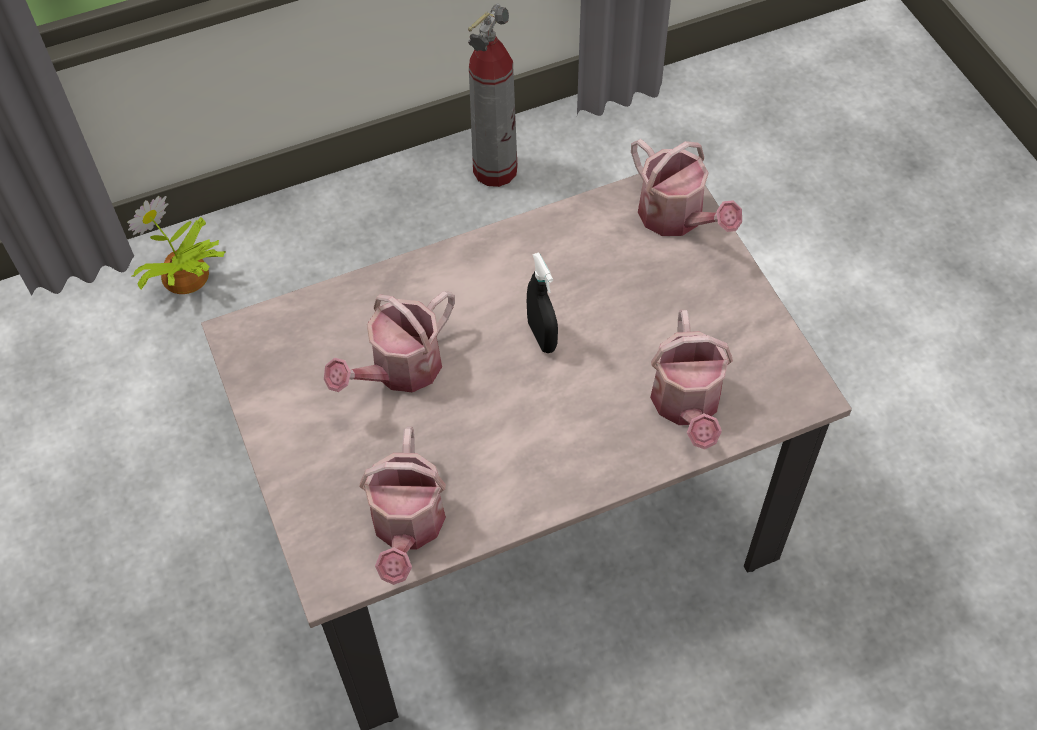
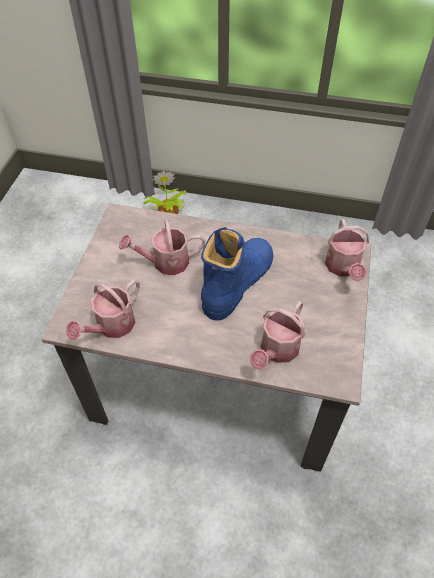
camera: 35 degrees right, 5 degrees down
fire extinguisher [468,3,517,187] -> none
black spray bottle [527,252,558,353] -> blue boot [201,227,273,321]

